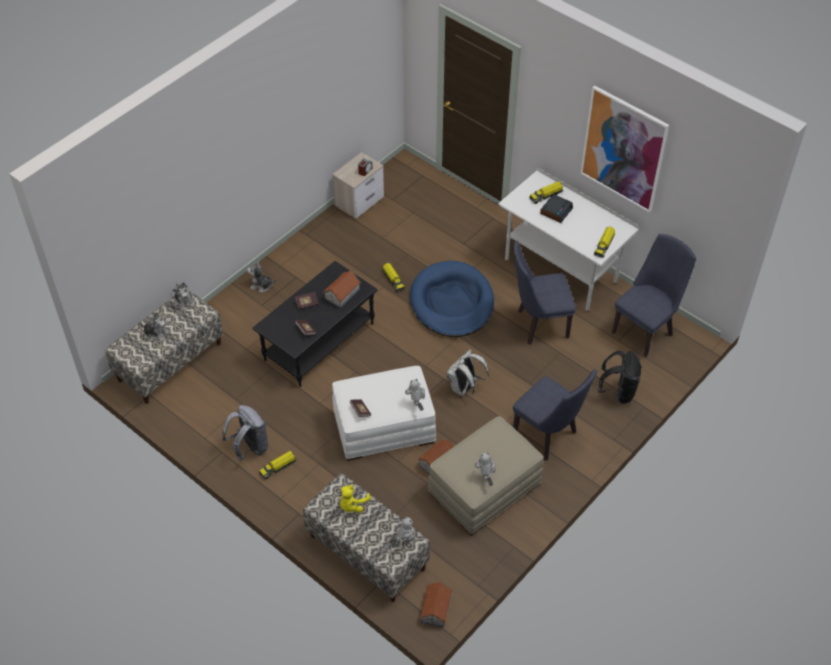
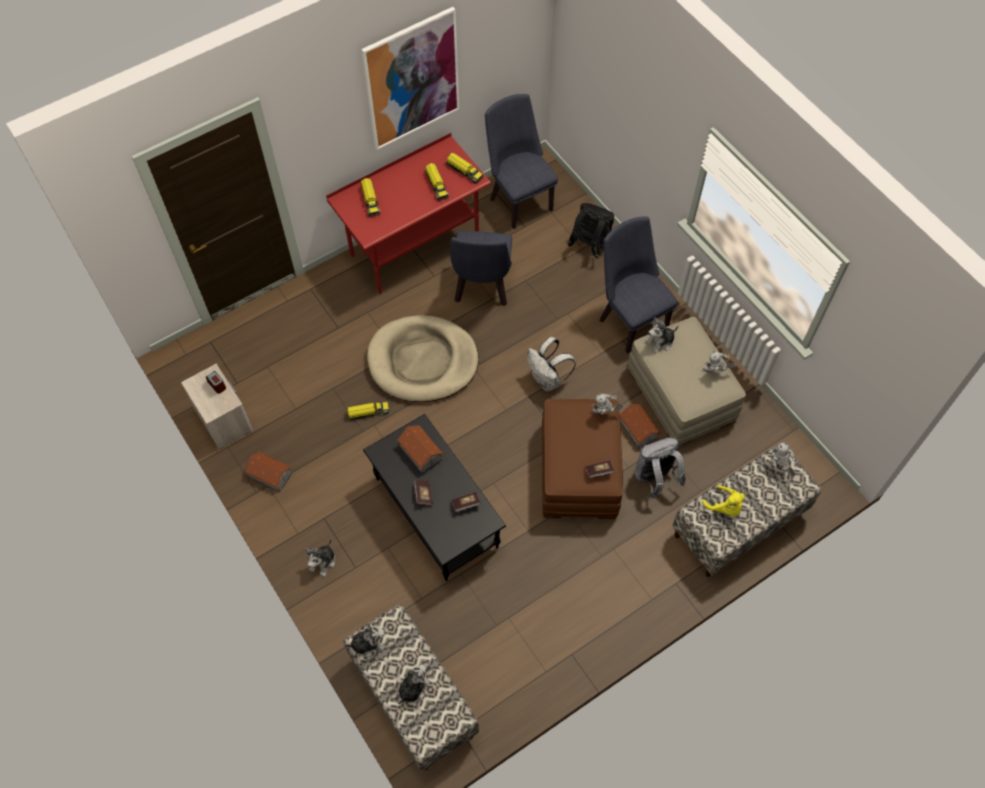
camera: 75 degrees left, 10 degrees up
grey backpack [222,405,268,461] -> grey backpack moved to [635,438,686,498]
toy truck [259,451,296,479] -> toy truck moved to [425,163,449,200]
white ottoman [332,366,436,461] -> brown ottoman [542,399,623,519]
blue dog bed [410,261,494,337] -> beige dog bed [367,315,479,402]
toy house [420,582,452,627] -> toy house moved to [244,451,292,492]
white desk [498,167,639,312] -> red desk [326,133,491,295]
blue chair [513,369,597,460] -> blue chair turned 90 degrees counterclockwise [600,217,678,353]
alarm clock [540,194,573,223] -> none
none -> plush toy [645,318,678,353]

